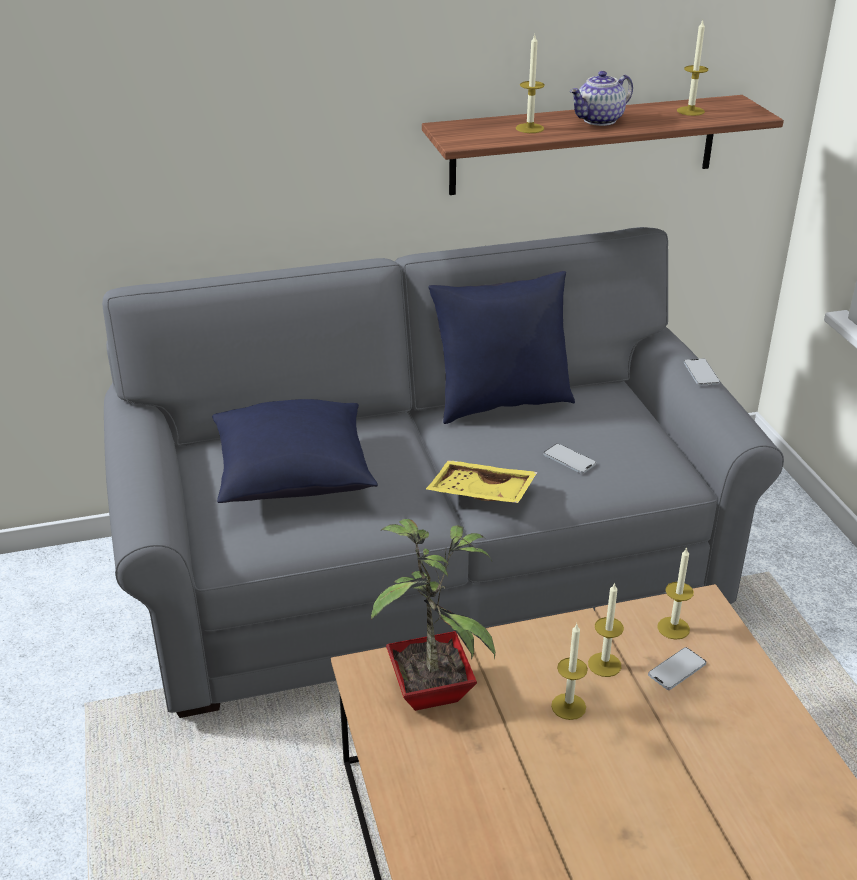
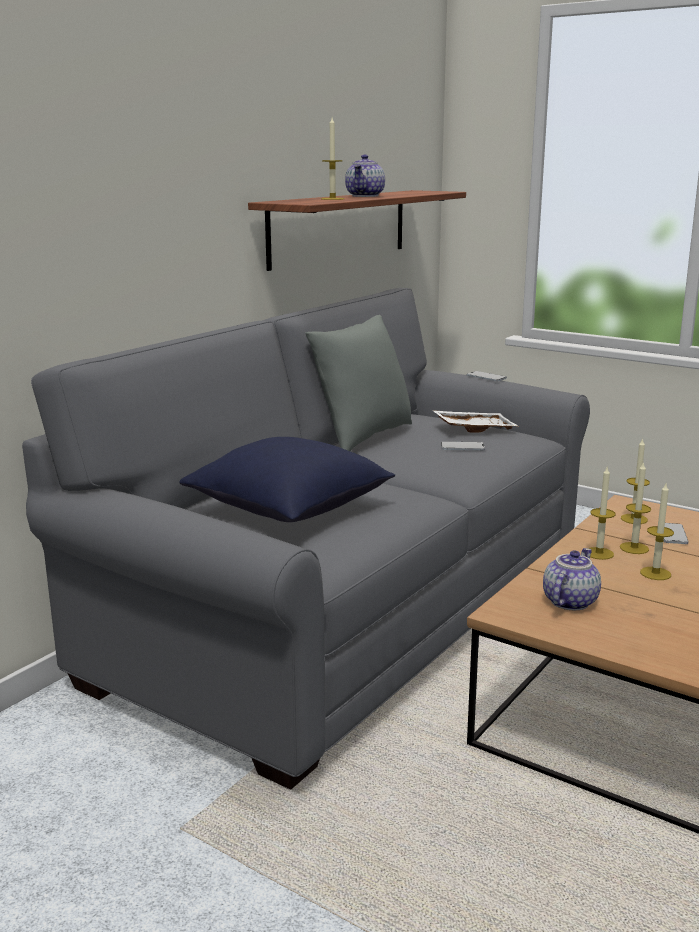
camera: 40 degrees left, 15 degrees down
potted plant [371,519,495,711] -> teapot [543,548,601,611]
yellow tray [426,460,538,503] -> none
blue pillow [428,271,575,424] -> grey pillow [305,315,412,451]
candle [677,20,708,116] -> candle moved to [588,467,616,560]
none -> white tray [432,410,518,433]

